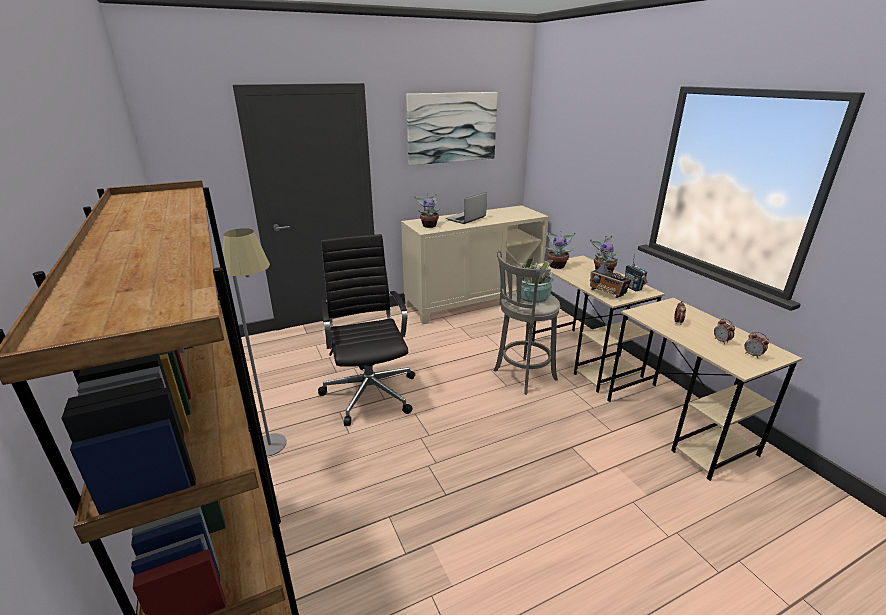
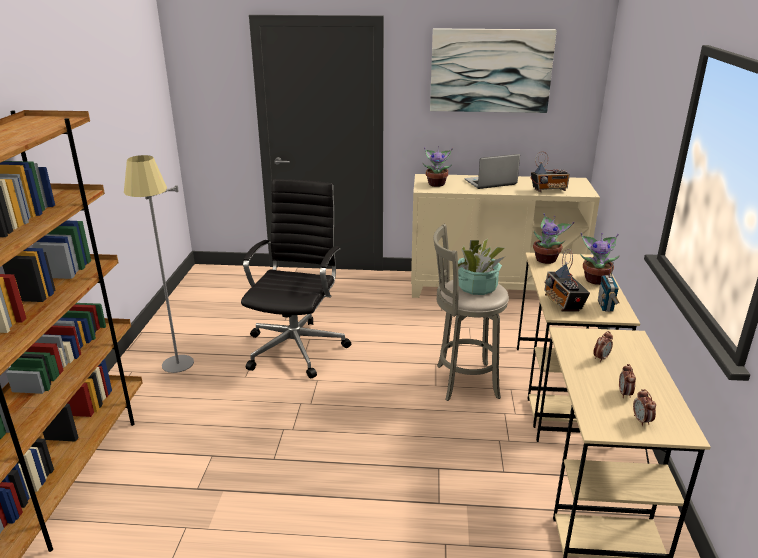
camera: 30 degrees right, 0 degrees up
none -> radio [531,151,570,192]

